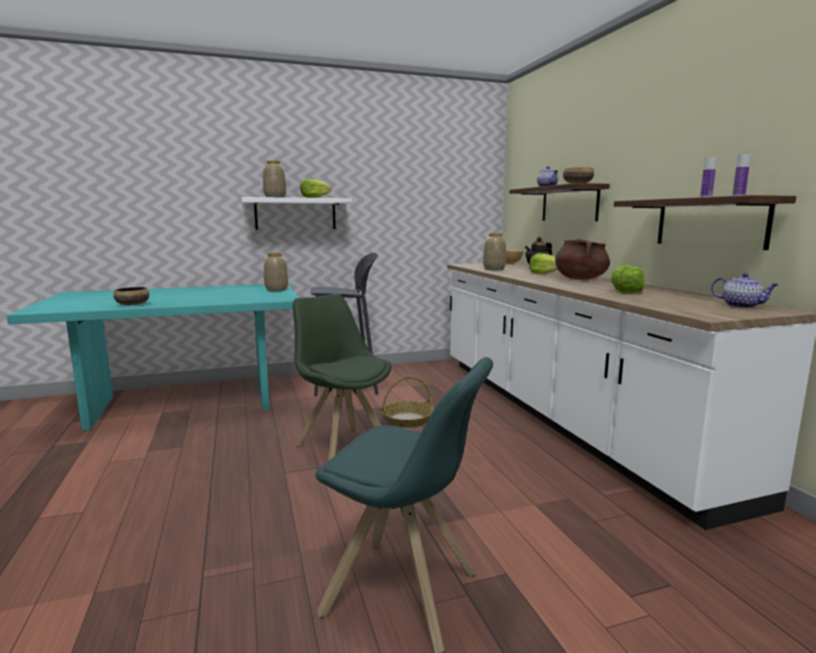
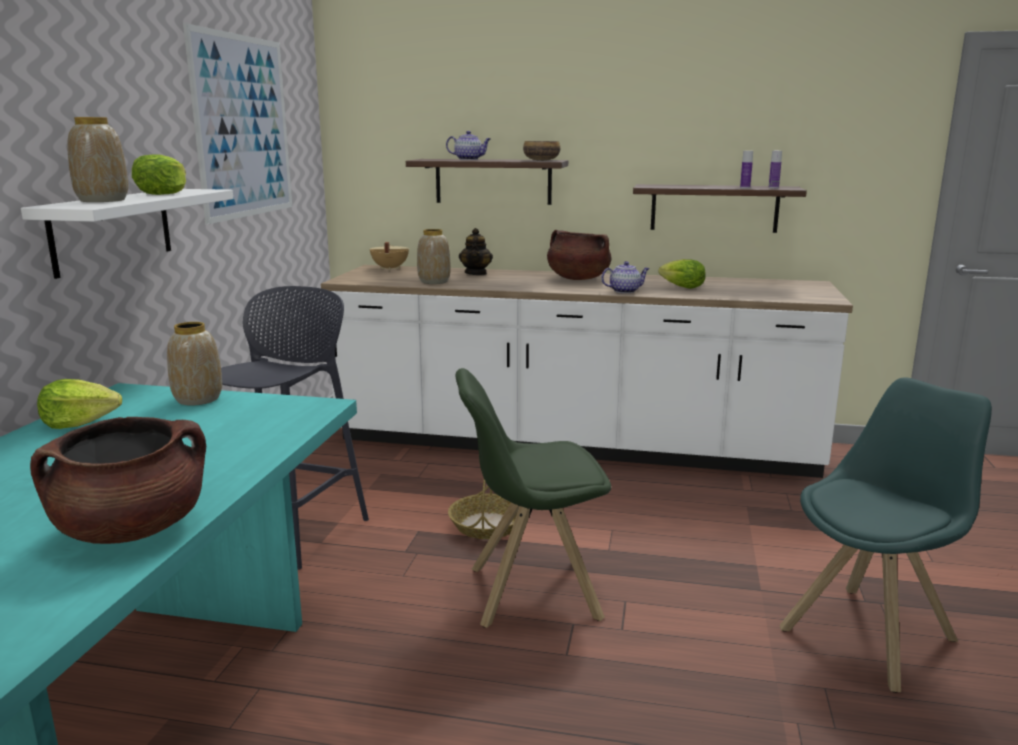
camera: 60 degrees left, 5 degrees up
bowl [113,287,149,305] -> brown cooking pot [30,417,206,544]
lettuce [529,253,558,274] -> lettuce moved to [37,379,122,429]
teapot [711,273,779,308] -> teapot moved to [601,261,650,293]
none -> picture [183,23,292,224]

